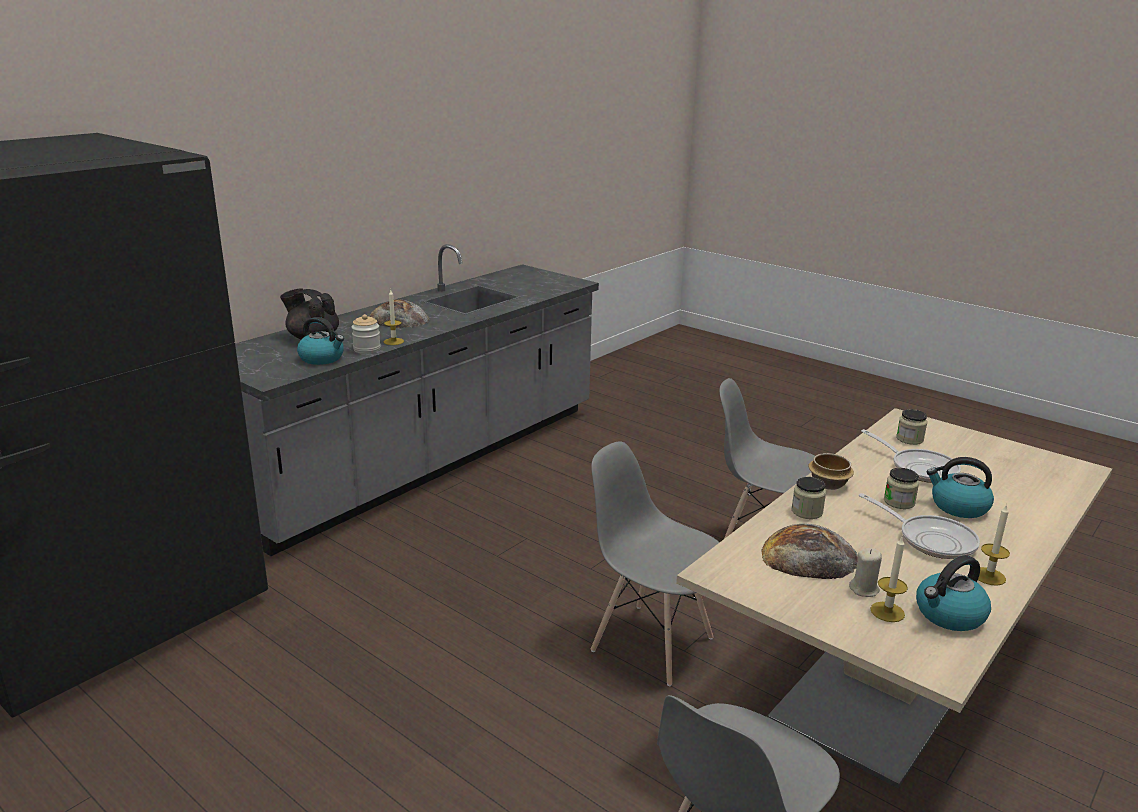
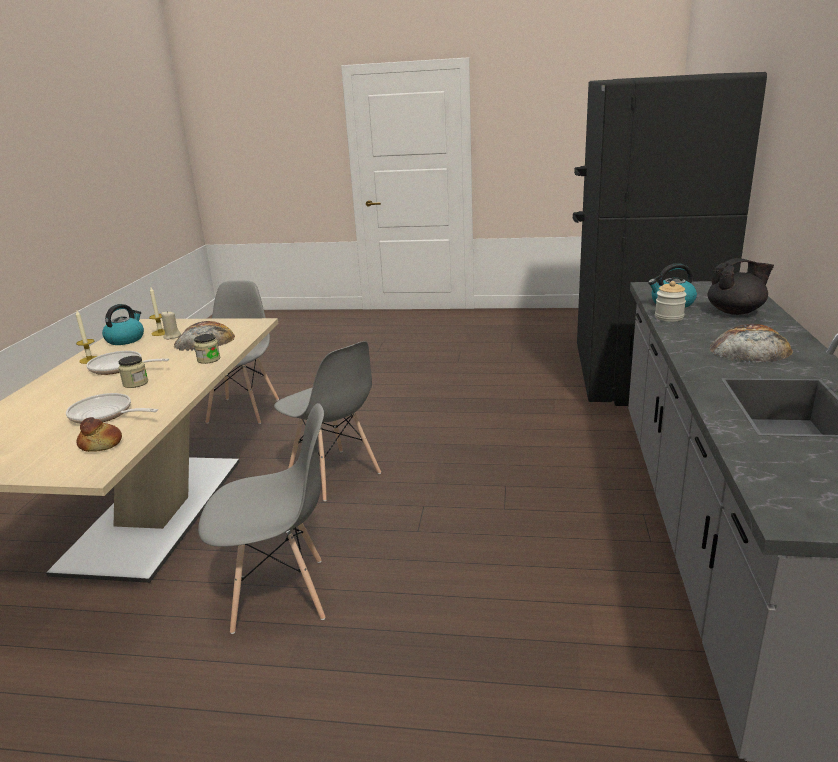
camera: 150 degrees right, 0 degrees up
candle [384,290,404,345] -> none
grey chair [591,441,720,686] -> grey chair turned 45 degrees clockwise [274,341,381,501]
bowl [808,453,854,490] -> none
jar [896,409,927,445] -> bread [76,417,122,452]
kettle [927,457,994,518] -> none

